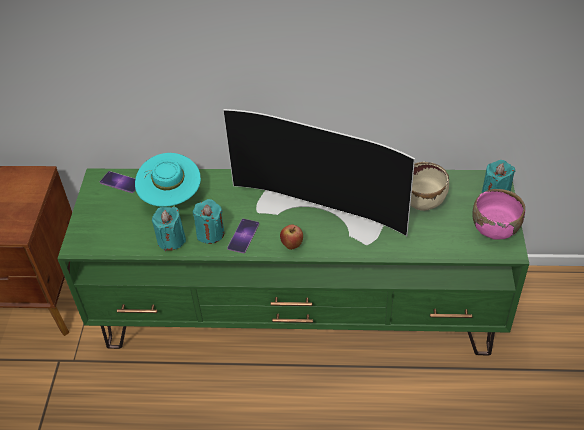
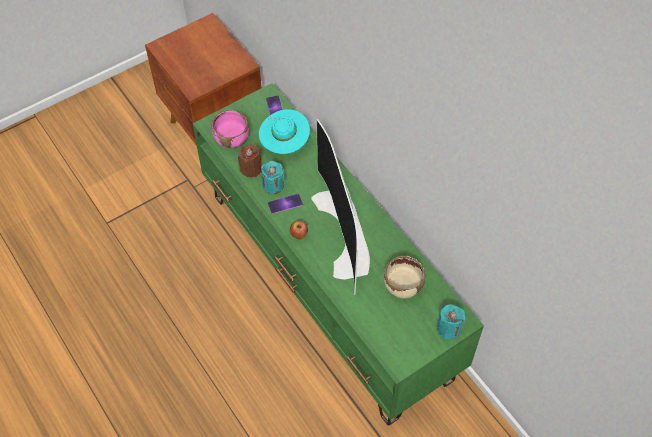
camera: 50 degrees right, 10 degrees up
turquoise candle [152,207,186,251] -> brown candle [238,144,262,177]
pink bowl [472,189,525,240] -> pink bowl moved to [211,110,249,148]

